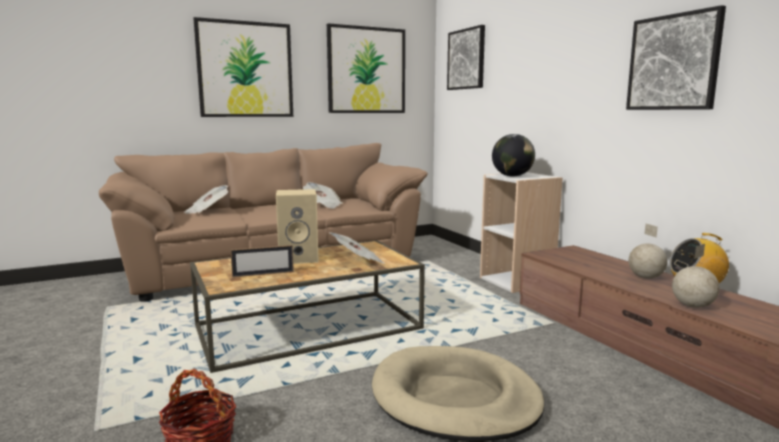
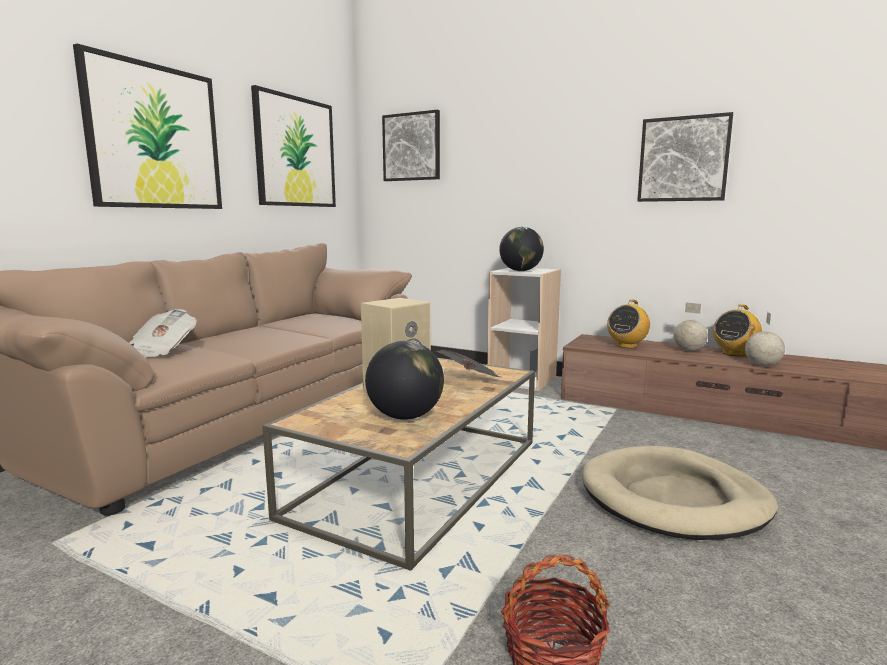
camera: 35 degrees left, 0 degrees up
picture frame [231,245,294,277] -> globe [365,341,444,420]
newspaper [303,182,342,209] -> none
none -> radio [607,299,650,348]

